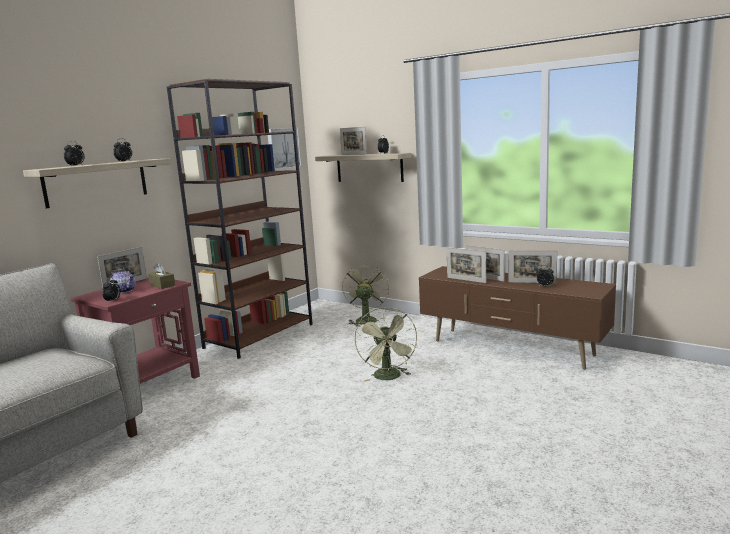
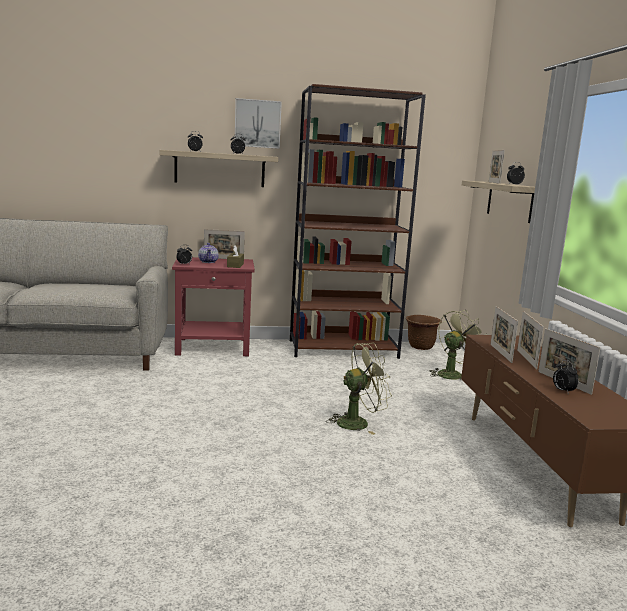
camera: 45 degrees right, 0 degrees up
picture [268,128,301,170] -> picture moved to [235,98,282,149]
green fan [354,307,417,382] -> green fan turned 150 degrees counterclockwise [326,343,392,435]
none -> brown planter [406,315,442,350]

